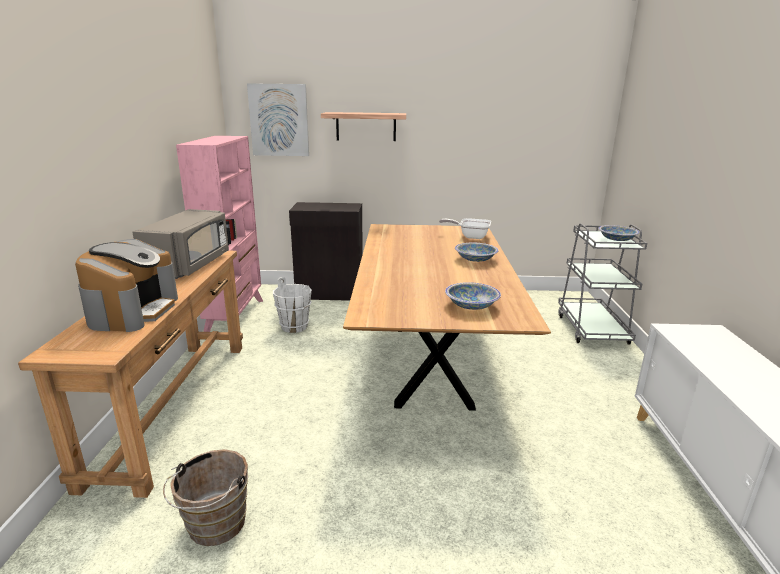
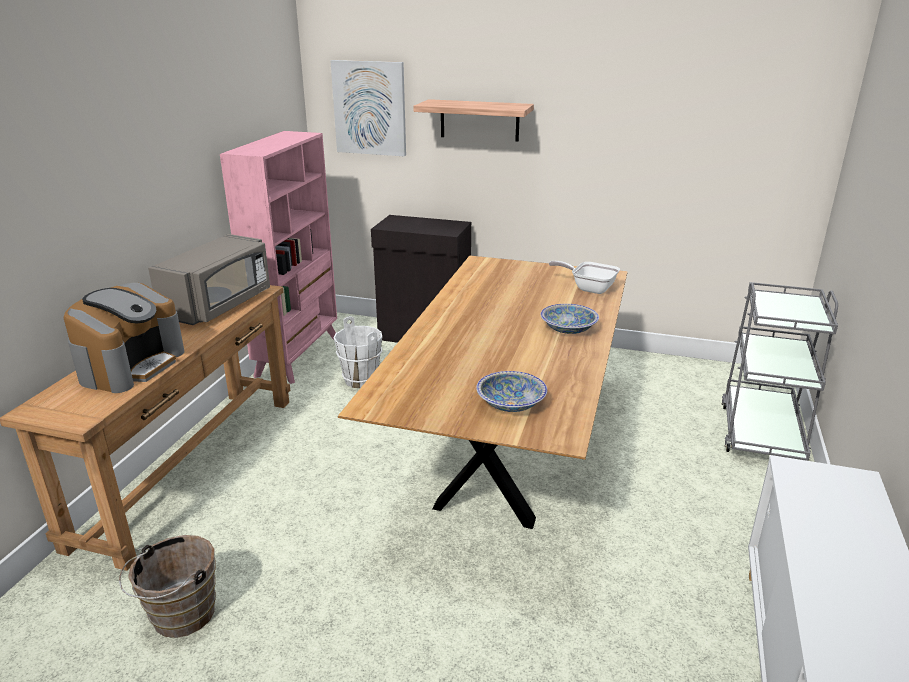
camera: 15 degrees right, 5 degrees up
bowl [598,225,640,241] -> none

